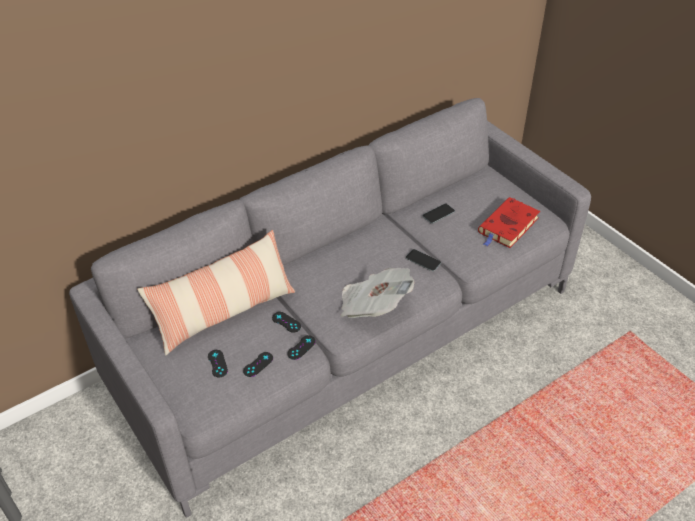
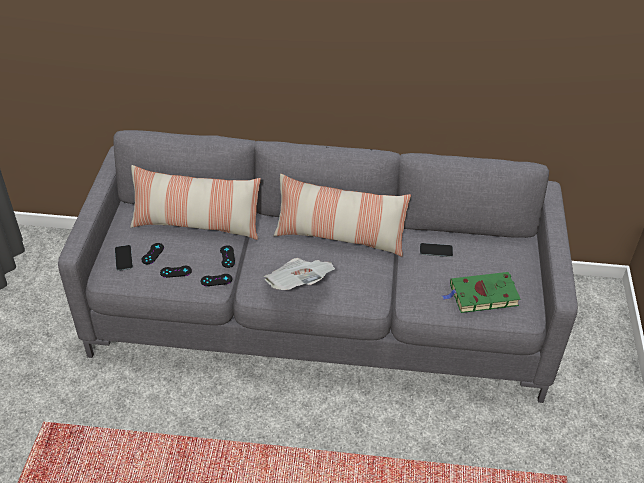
camera: 40 degrees right, 0 degrees up
phone [406,249,441,271] -> phone moved to [115,245,133,271]
red book [478,197,540,248] -> green book [442,272,521,313]
none -> pillow [274,174,411,257]

